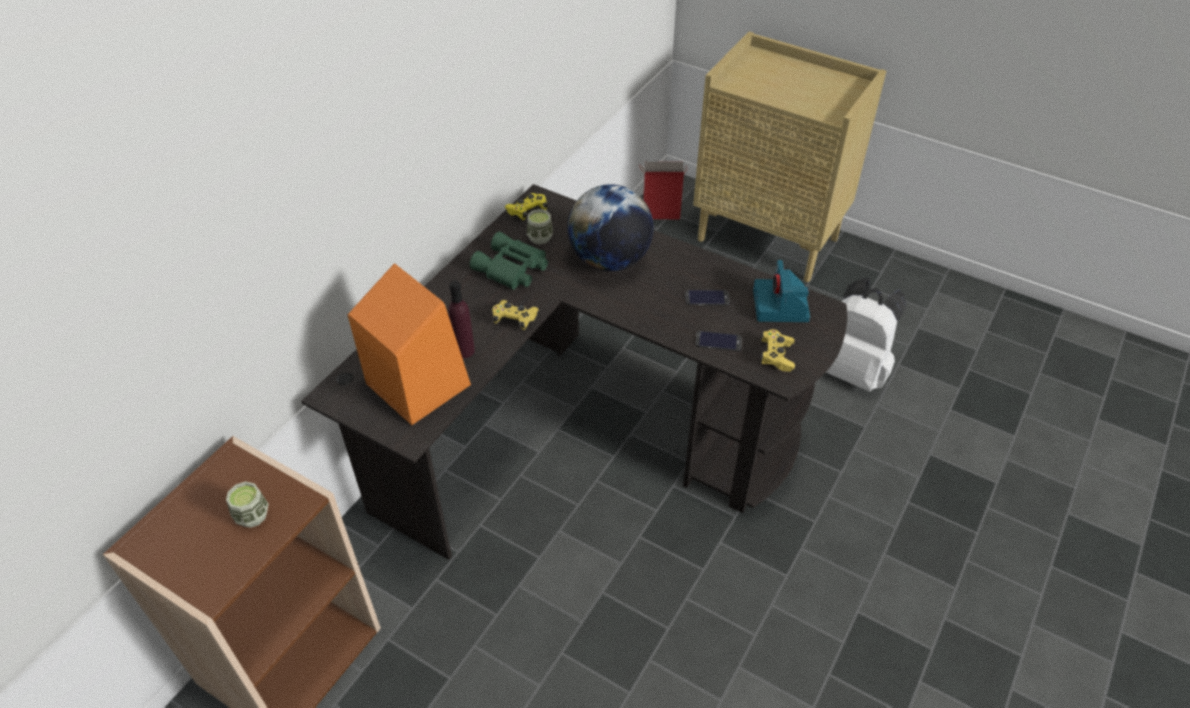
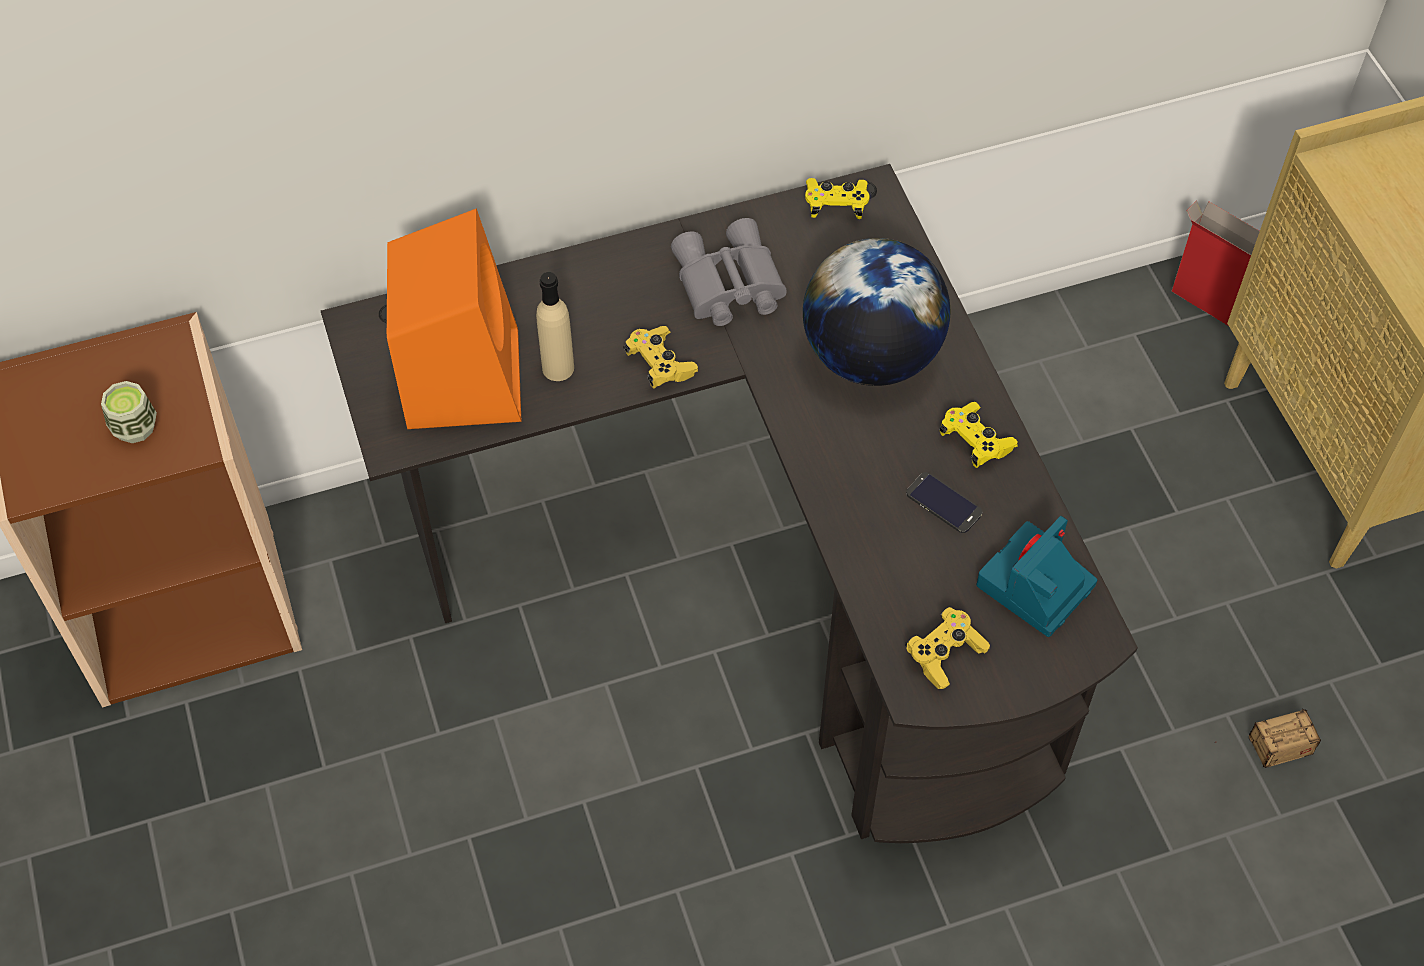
camera: 40 degrees right, 10 degrees up
purple bottle [448,280,475,358] -> beige bottle [536,272,574,381]
green binoculars [470,232,548,290] -> grey binoculars [671,218,787,326]
cup [527,209,553,244] -> none
phone [696,331,742,351] -> none
white backpack [826,278,906,392] -> storage box [1211,709,1321,768]
none -> yellow game controller [939,402,1018,468]

